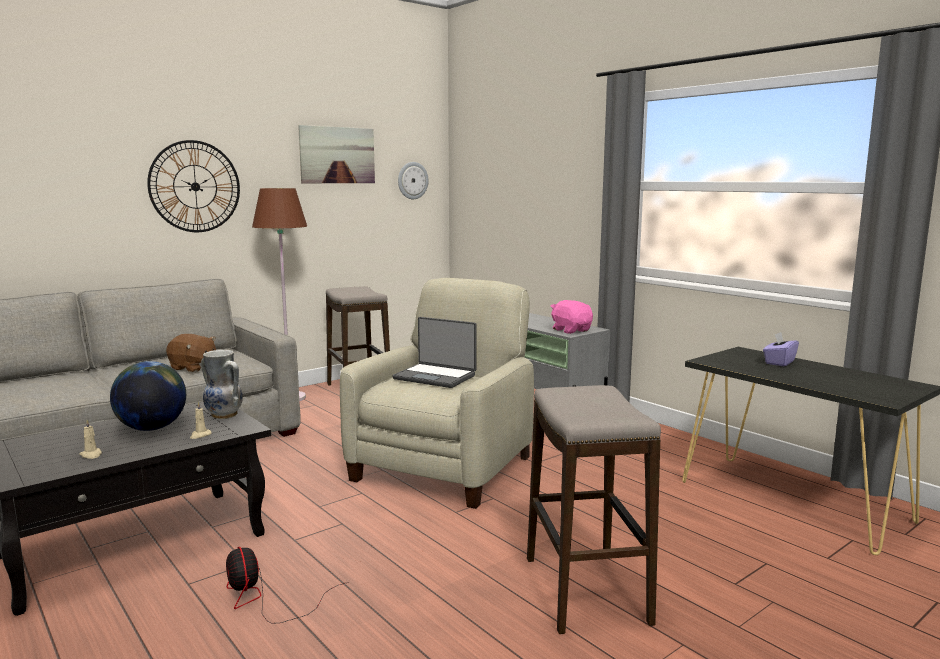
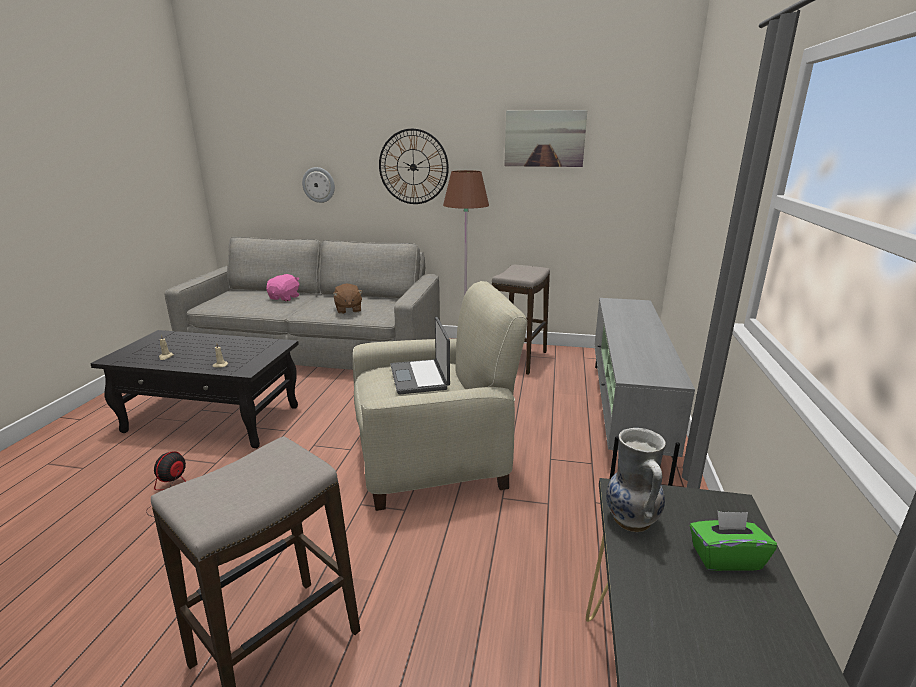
camera: 50 degrees right, 10 degrees up
globe [110,361,186,431] -> none
vase [201,350,243,419] -> vase moved to [606,428,666,532]
wall clock [398,162,429,199] -> wall clock moved to [302,167,335,203]
pink plush toy [551,300,593,334] -> pink plush toy moved to [266,274,300,301]
purple tissue box [763,332,799,366] -> green tissue box [690,511,777,571]

